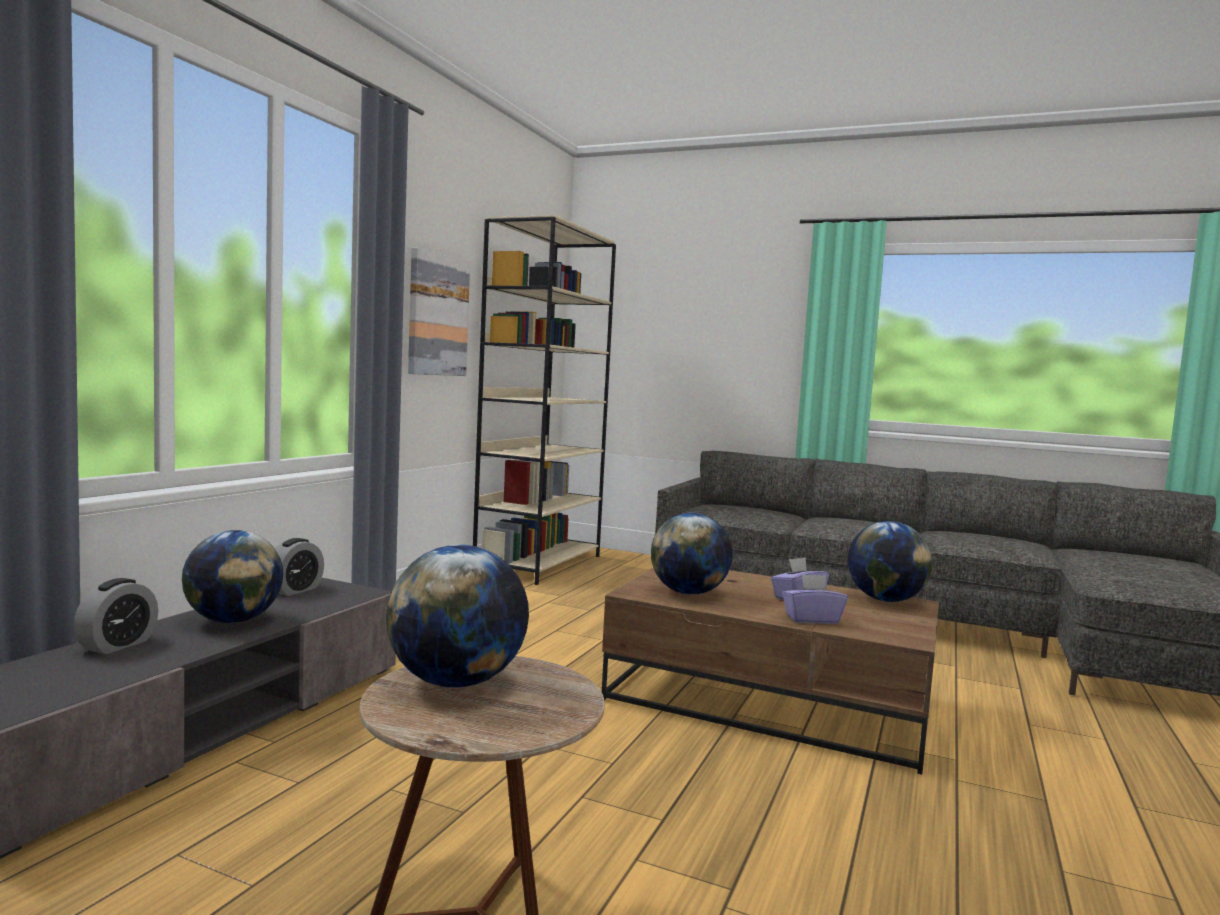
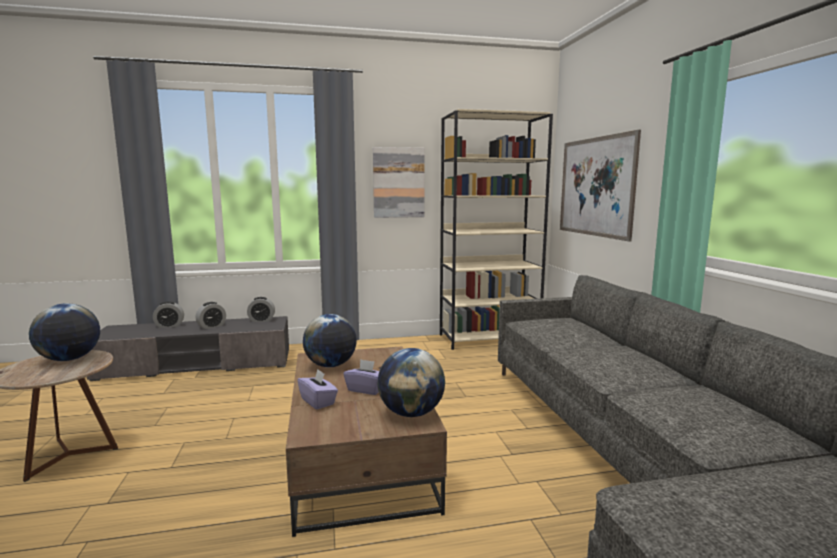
camera: 55 degrees right, 5 degrees up
globe [182,530,283,623] -> alarm clock [196,302,226,329]
none -> picture [560,130,641,241]

